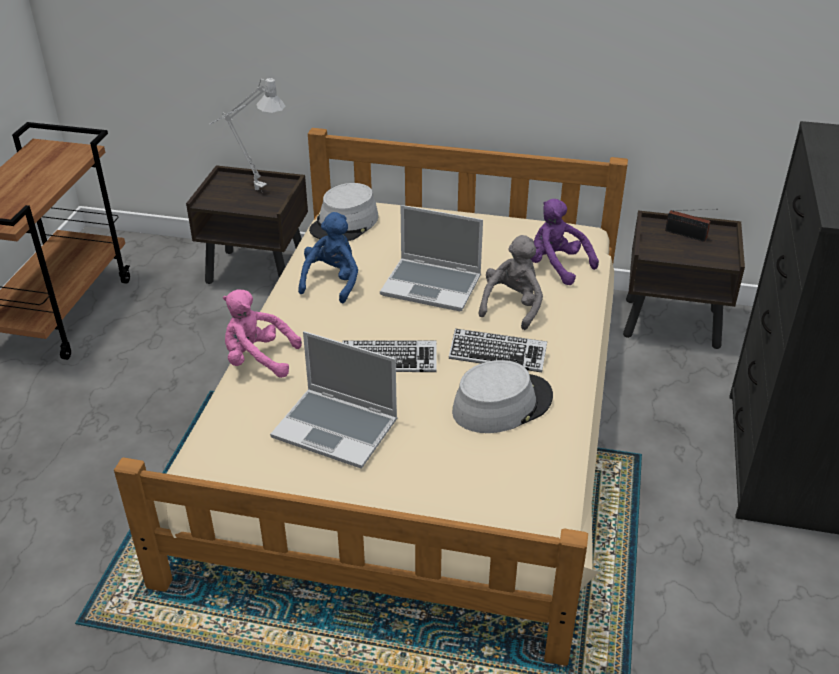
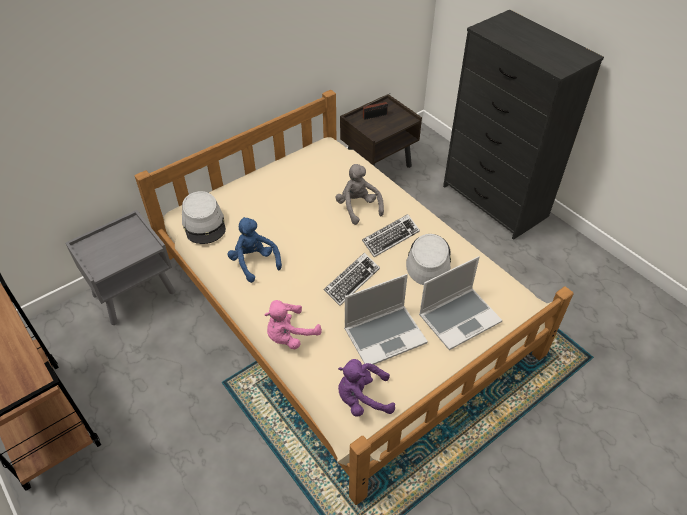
camera: 50 degrees left, 10 degrees up
brown nightstand [186,165,308,284] -> grey nightstand [66,210,175,325]
grey table lamp [209,77,285,190] -> none
laptop [380,205,483,311] -> laptop moved to [419,256,502,350]
purple plush toy [531,199,599,285] -> purple plush toy moved to [338,359,395,417]

